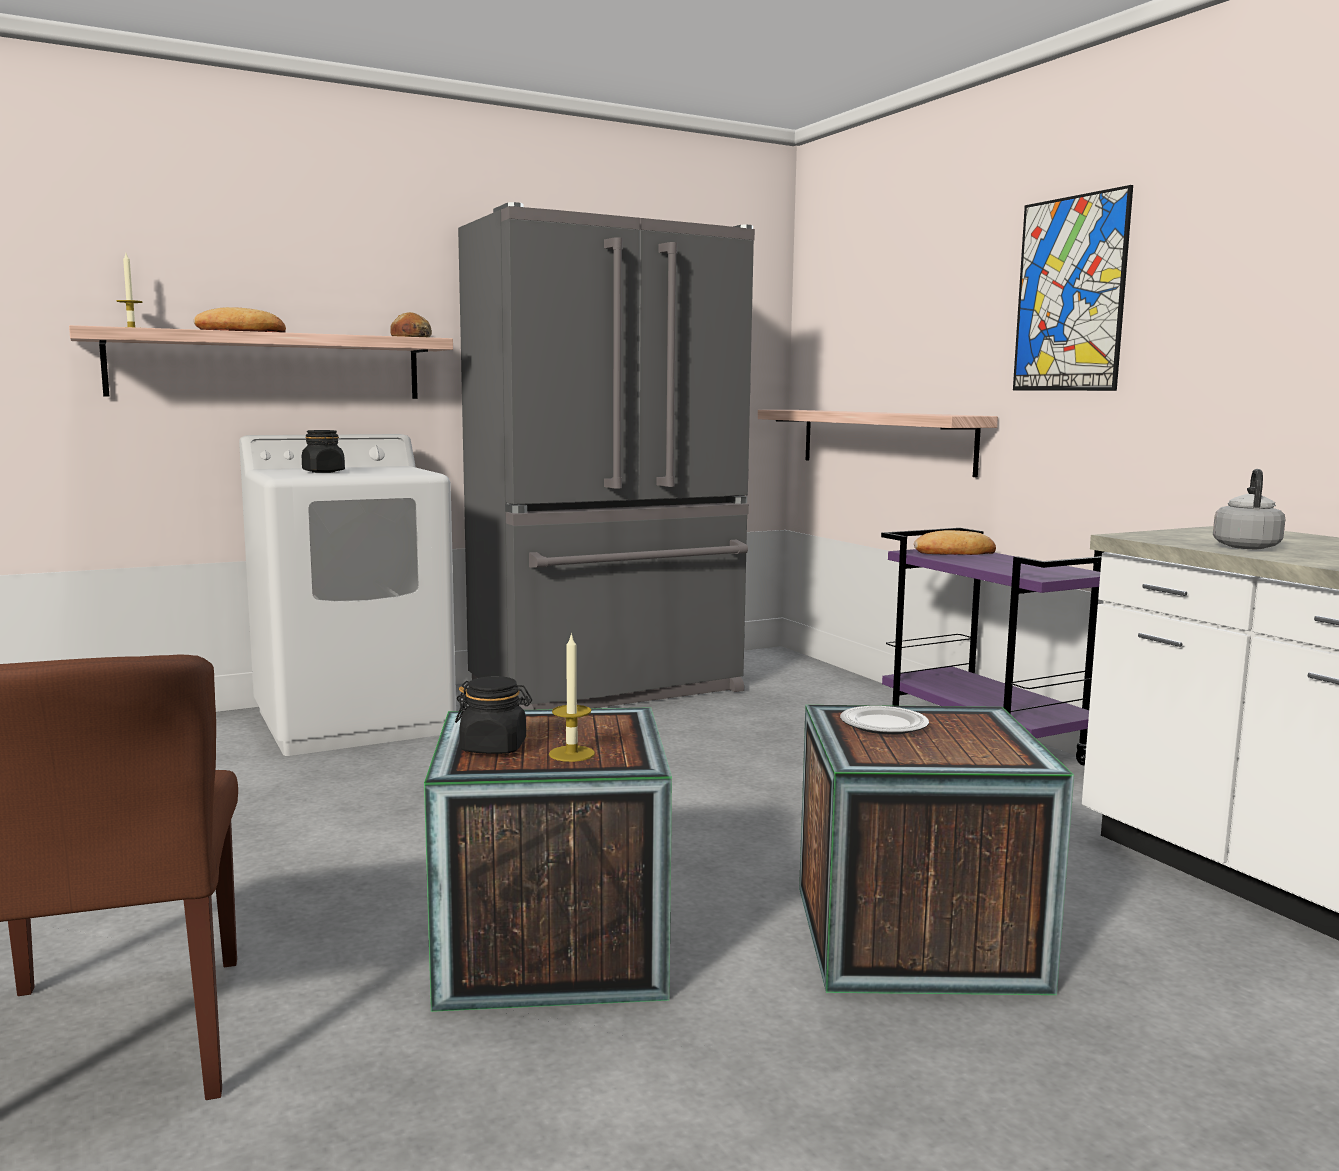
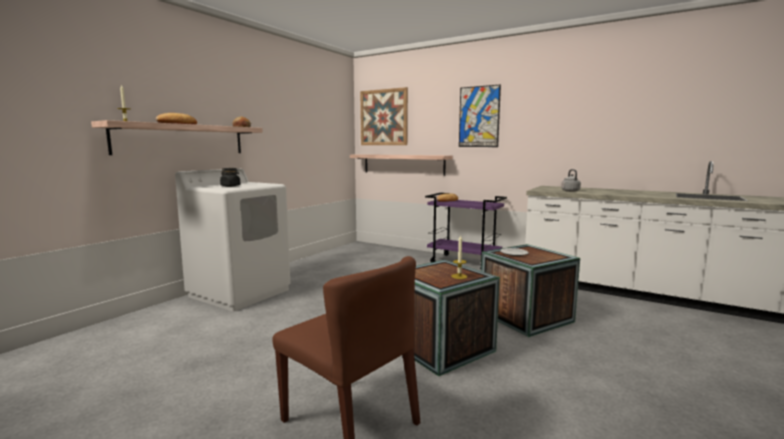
camera: 30 degrees left, 0 degrees up
black jar [455,676,532,754] -> none
grey fridge [458,202,755,710] -> none
none -> picture [360,87,408,145]

